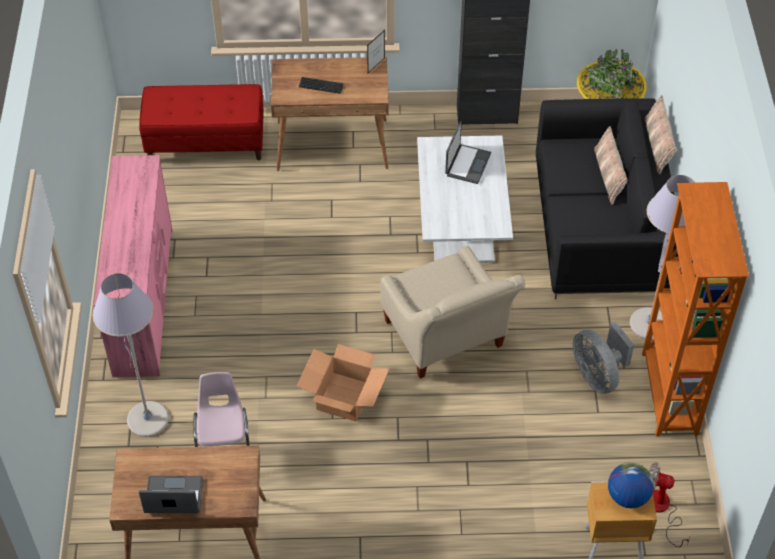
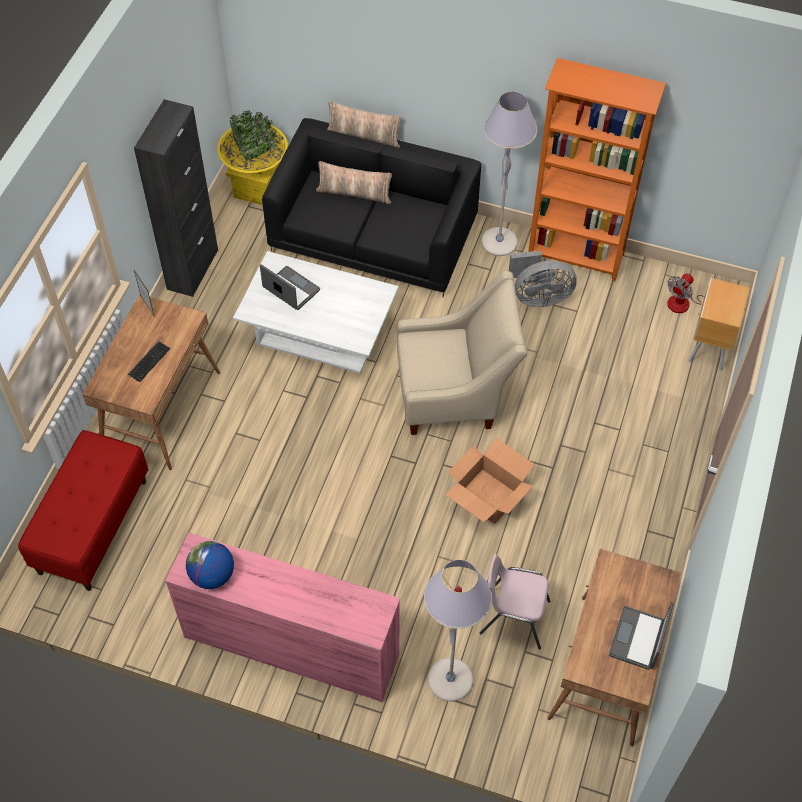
camera: 70 degrees left, 5 degrees up
globe [608,462,654,508] -> globe moved to [186,541,234,589]

